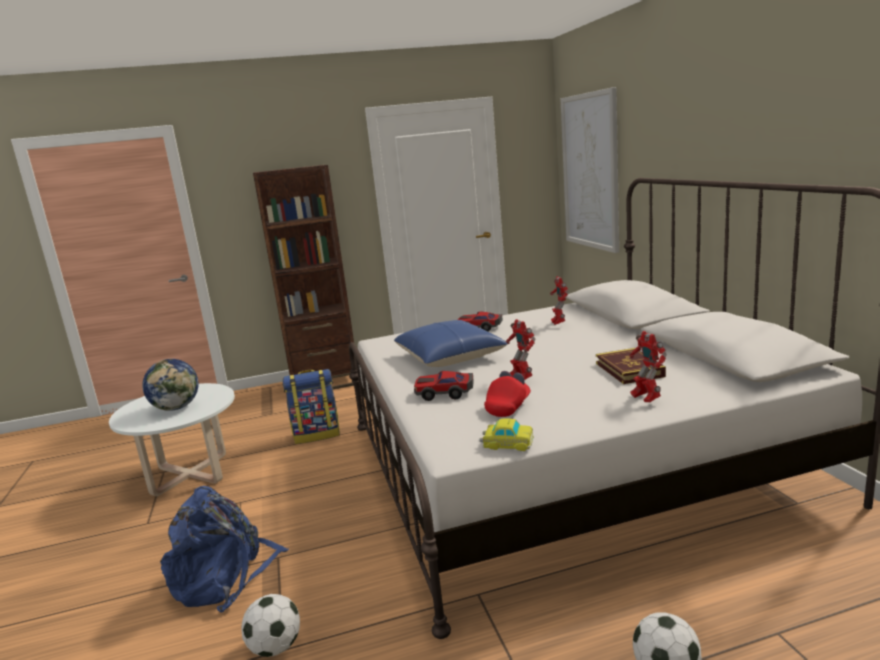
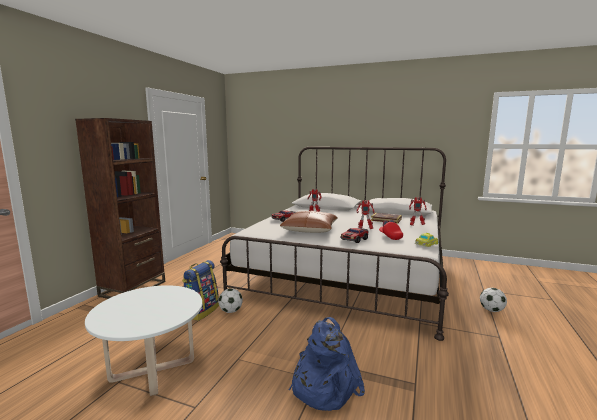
camera: 55 degrees left, 5 degrees down
globe [142,359,199,411] -> none
football [241,594,300,657] -> football moved to [218,288,243,313]
blue pillow [394,320,507,367] -> brown pillow [280,211,338,233]
picture [561,87,619,253] -> none

